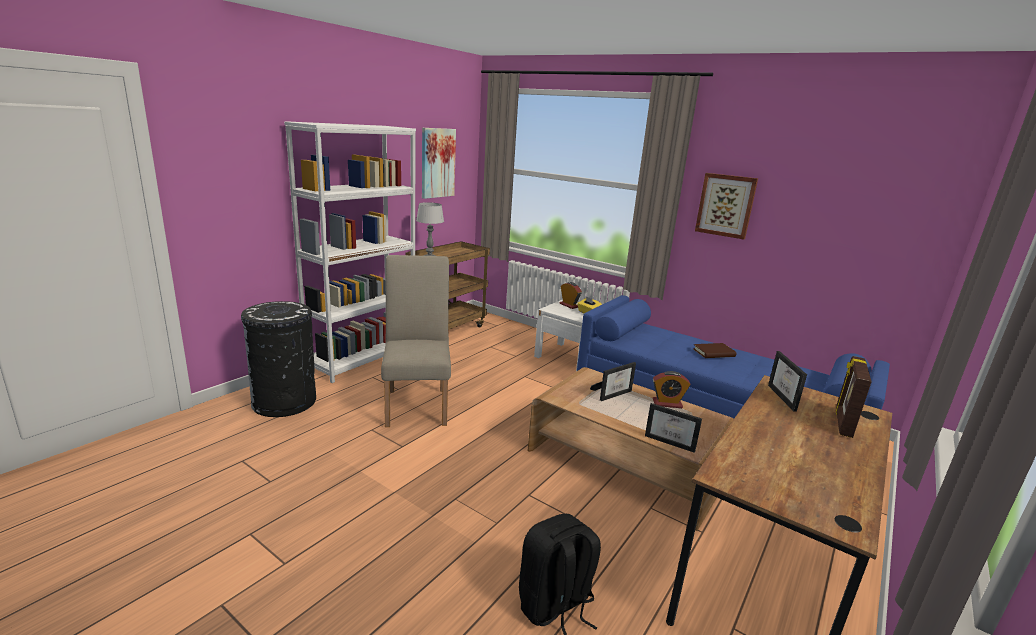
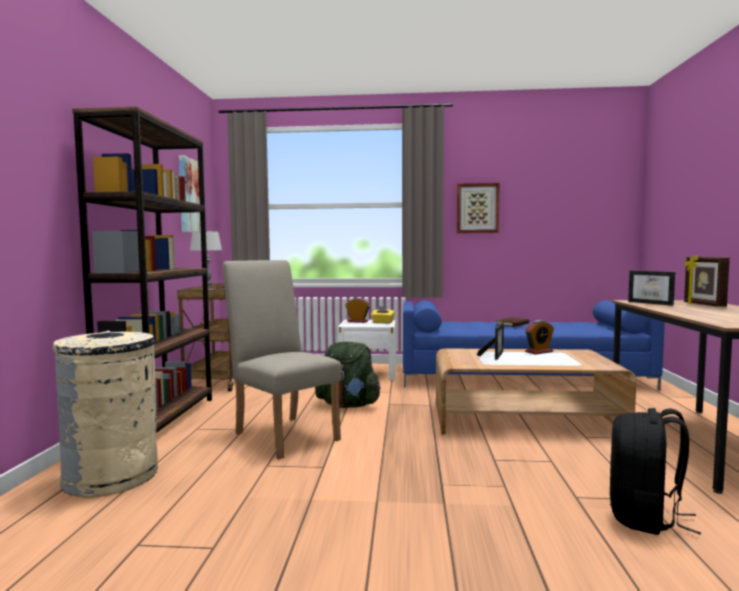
camera: 30 degrees left, 15 degrees down
black trash can [241,301,316,417] -> beige trash can [53,331,158,497]
white bookcase [284,121,416,383] -> brown bookcase [72,106,212,433]
picture frame [645,403,702,453] -> none
none -> green backpack [315,342,381,408]

